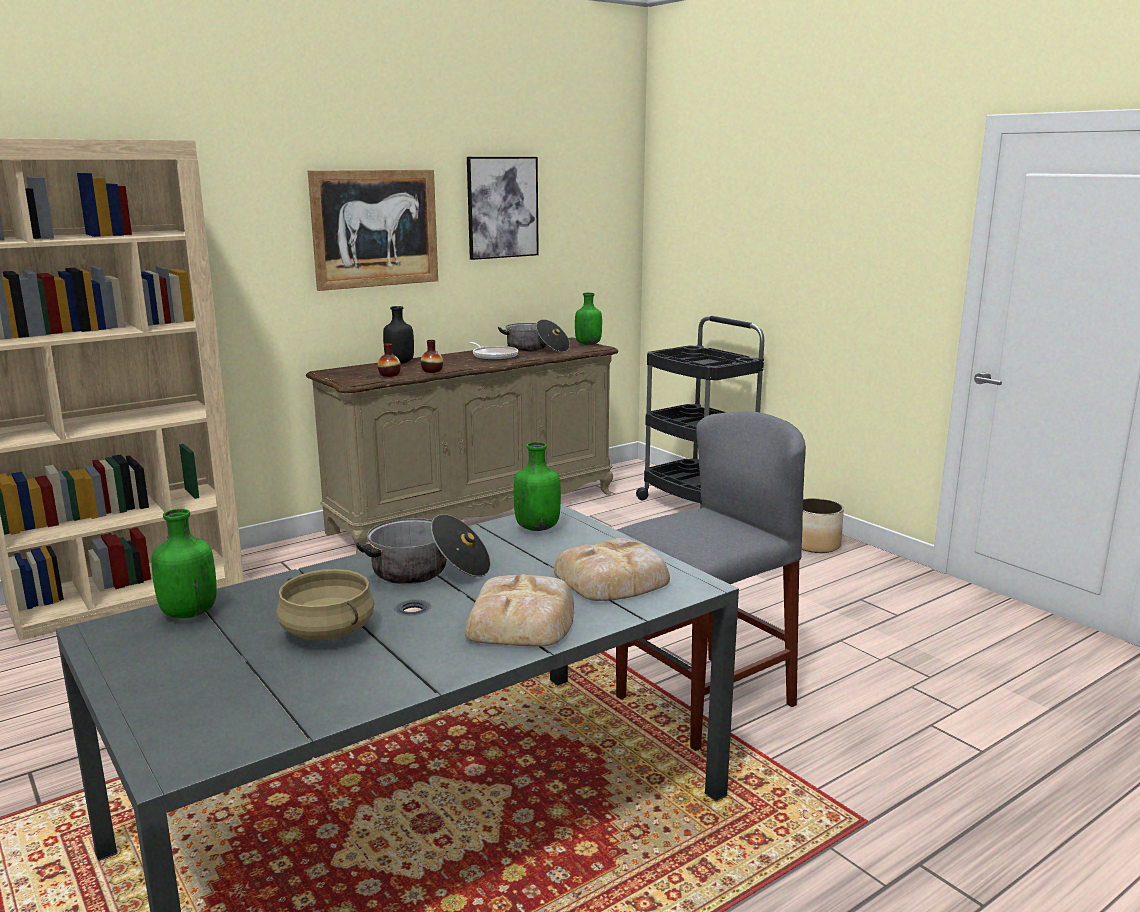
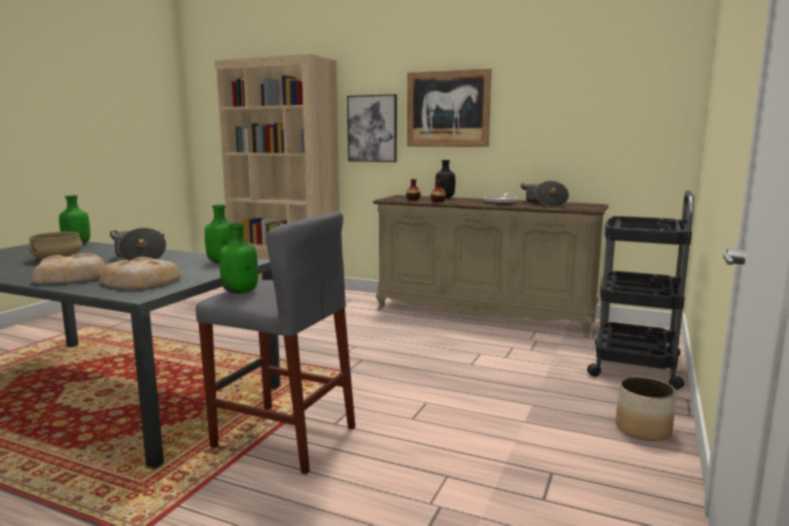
camera: 60 degrees right, 5 degrees down
picture [467,157,539,260] -> picture moved to [347,94,397,162]
green bottle [575,293,602,345] -> green bottle moved to [219,223,258,294]

